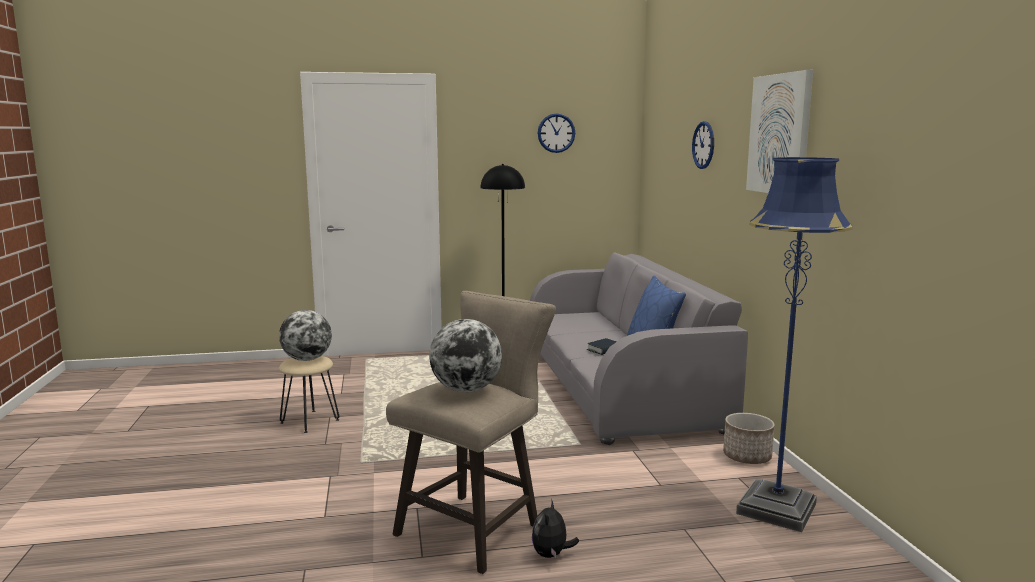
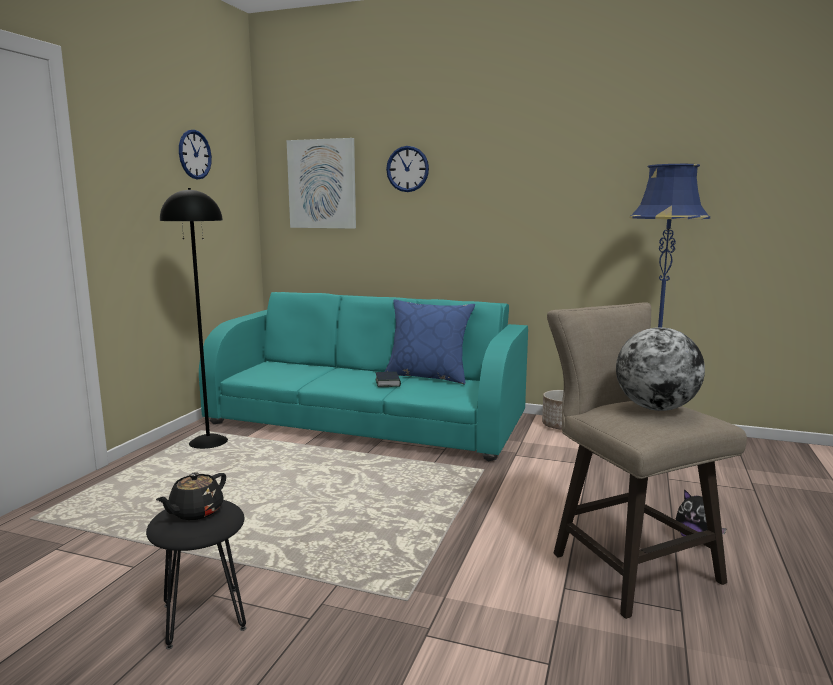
camera: 60 degrees left, 0 degrees up
globe [279,310,332,361] -> black teapot [156,472,226,520]
beige stool [279,356,339,433] -> black stool [146,500,246,649]
grey sofa [530,253,748,445] -> turquoise sofa [199,292,528,461]
picture [746,70,813,193] -> picture moved to [287,138,356,229]

